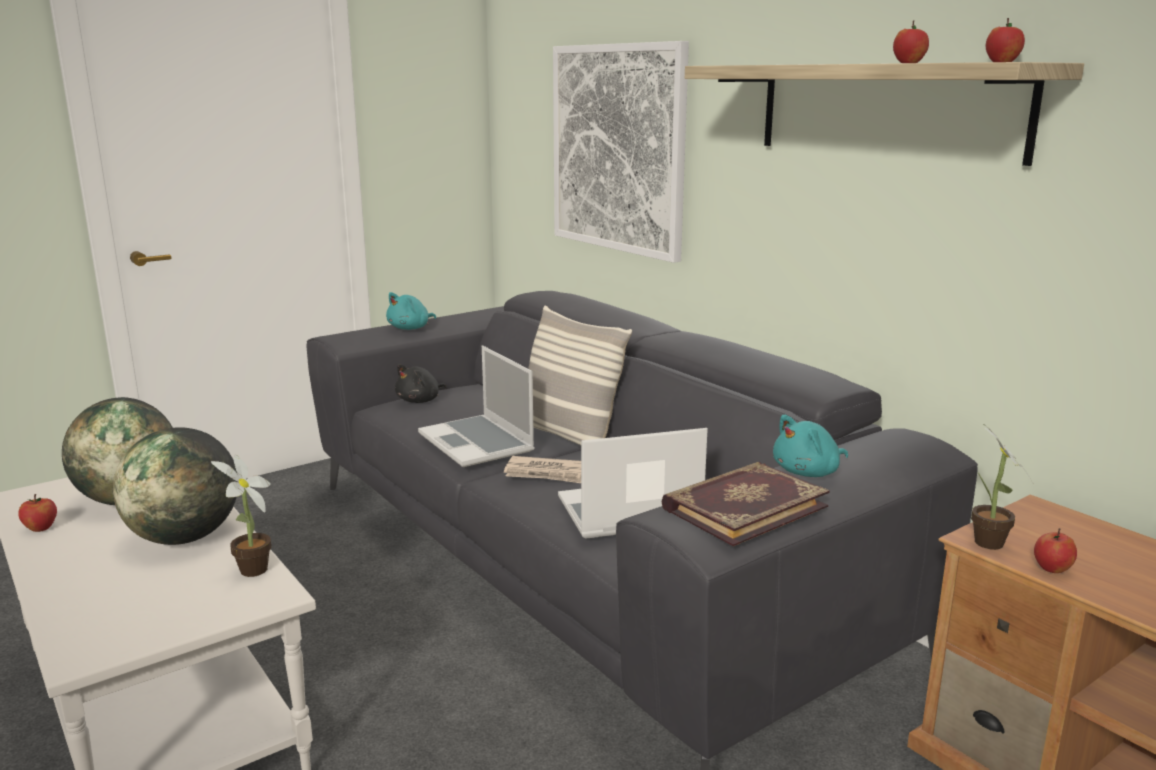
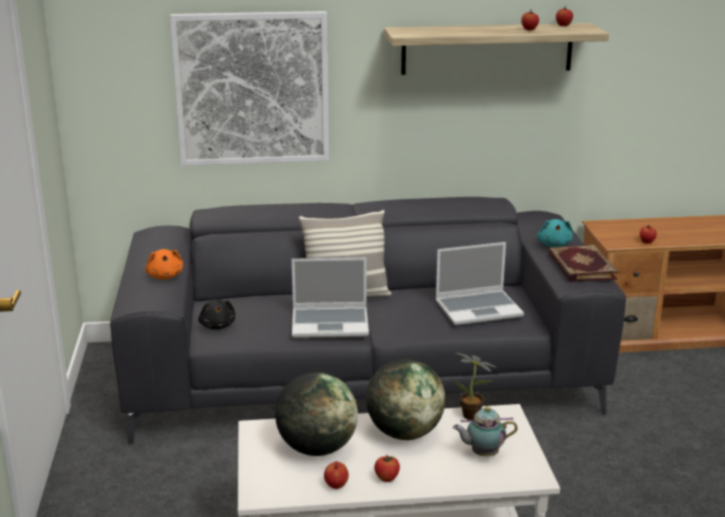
camera: 60 degrees left, 5 degrees up
turquoise plush toy [386,292,436,330] -> orange plush toy [145,249,183,279]
newspaper [504,456,581,483] -> none
laptop [558,428,708,539] -> laptop turned 120 degrees counterclockwise [435,242,524,325]
potted plant [971,425,1033,550] -> none
none -> apple [374,455,400,482]
none -> teapot [453,406,518,457]

